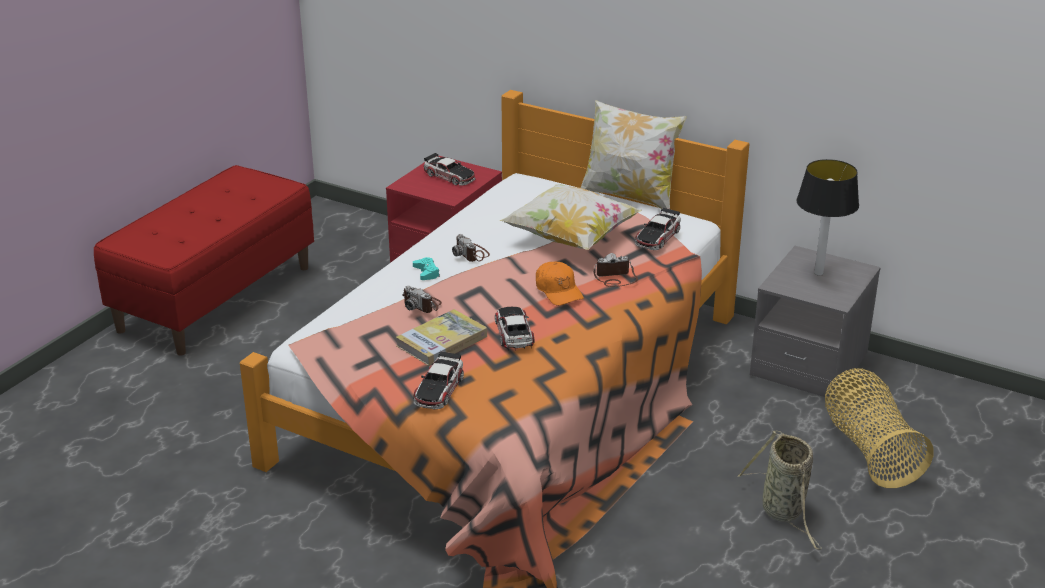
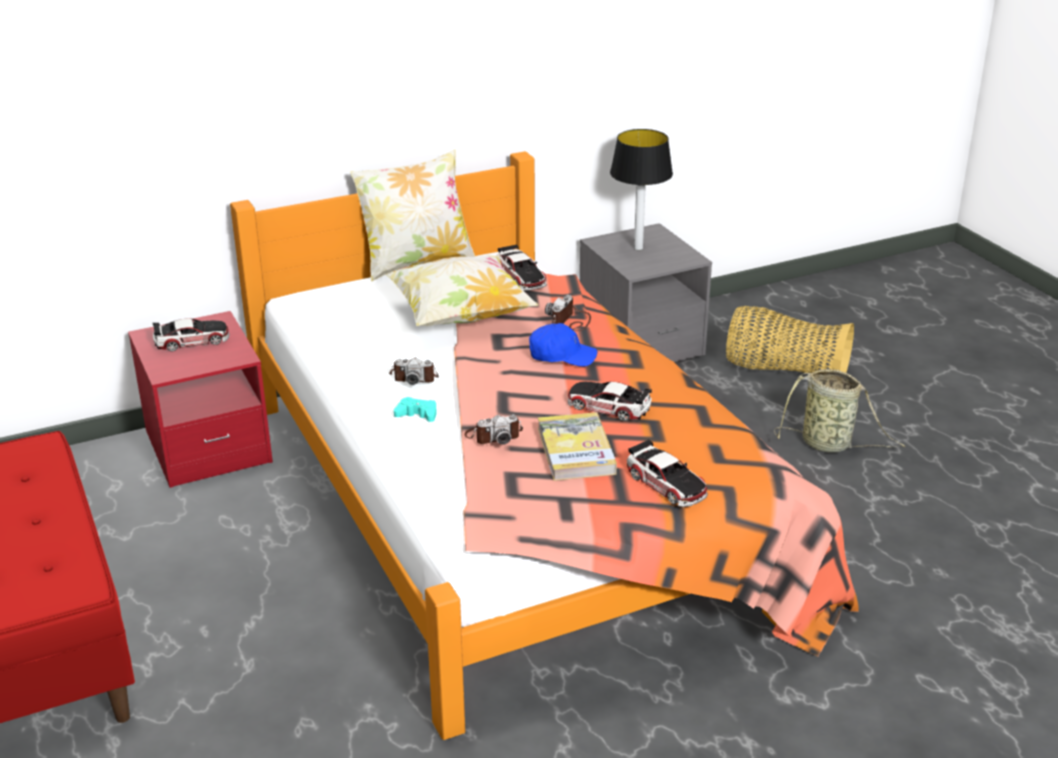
camera: 55 degrees left, 0 degrees up
orange cap [536,261,584,306] -> blue cap [529,323,597,367]

